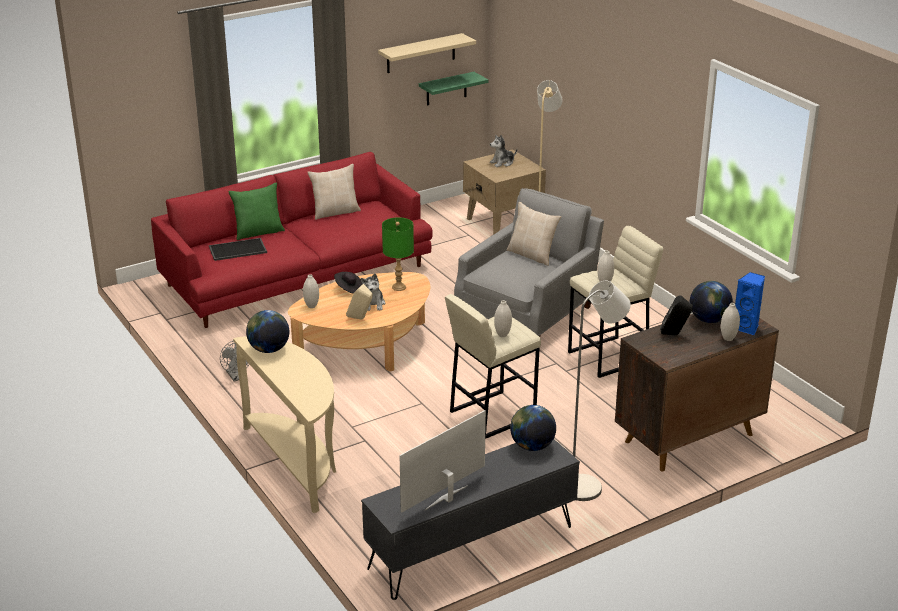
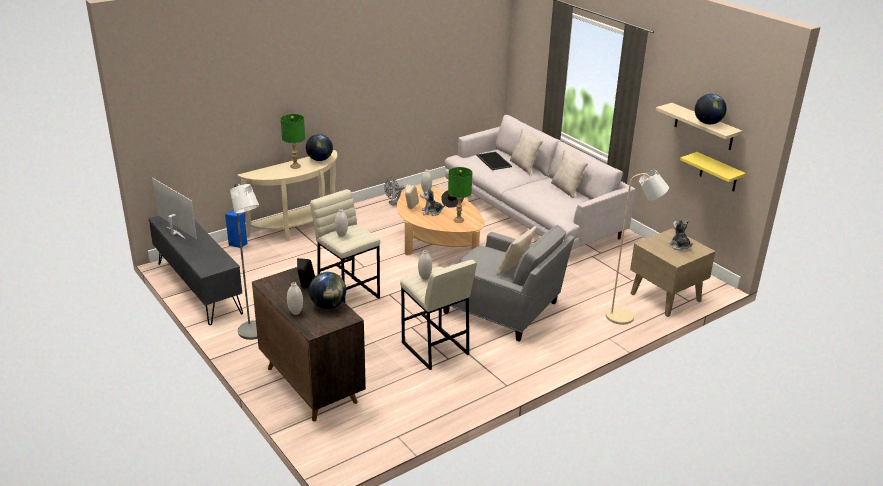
camera: 85 degrees right, 0 degrees up
red sofa [151,152,433,328] -> white sofa [445,115,635,250]
green pillow [228,182,285,240] -> beige pillow [510,128,543,174]
green shelf [419,72,489,106] -> yellow shelf [680,152,746,191]
globe [510,405,556,451] -> globe moved to [695,94,727,124]
blue speaker [735,272,765,335] -> blue speaker moved to [225,209,247,248]
none -> green table lamp [281,114,305,169]

